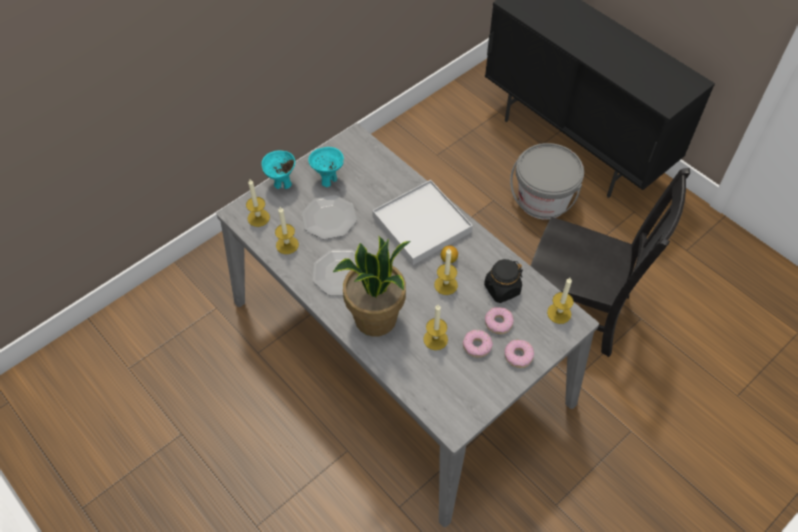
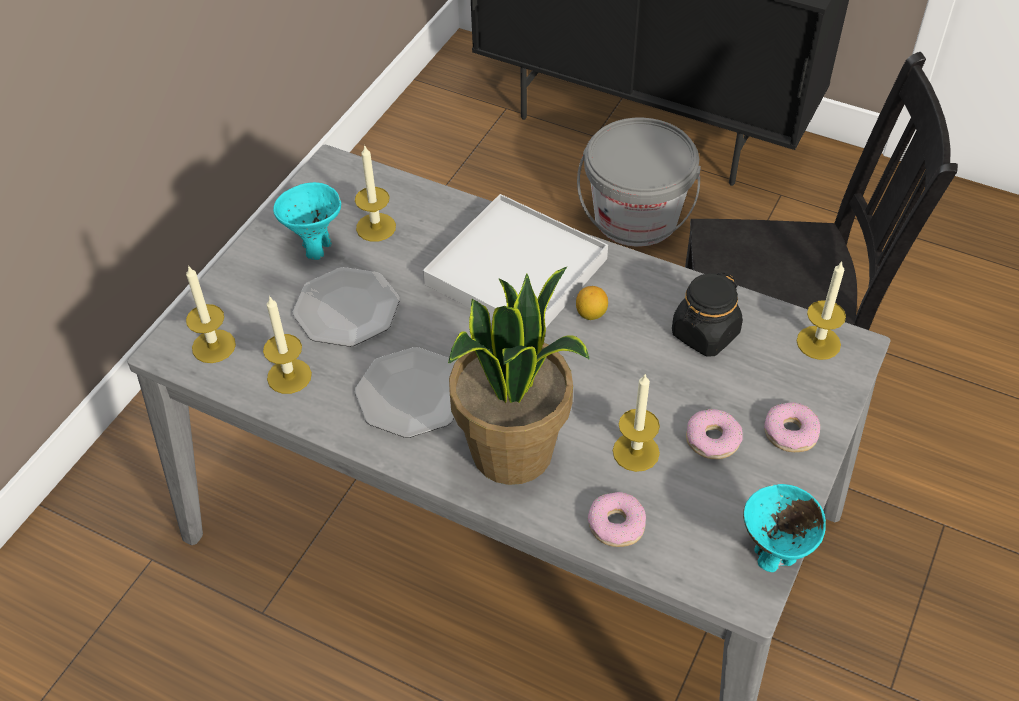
camera: 20 degrees left, 5 degrees down
turquoise bowl [261,150,295,189] -> turquoise bowl moved to [743,484,826,572]
candle [434,249,458,295] -> candle moved to [355,144,396,242]
donut [485,307,514,334] -> donut moved to [588,492,646,547]

